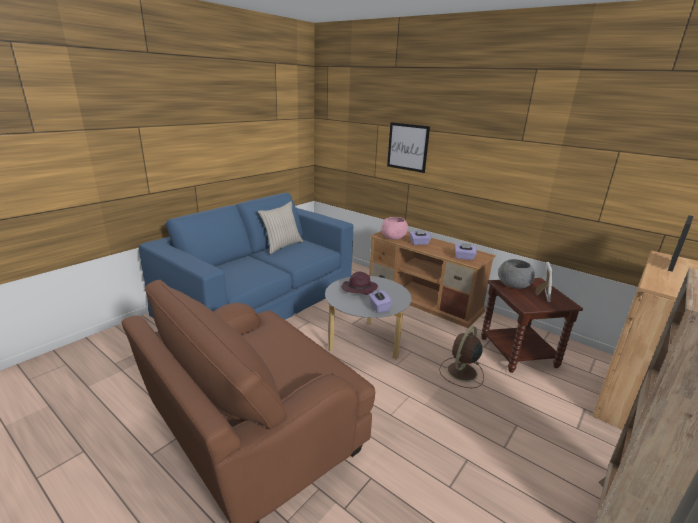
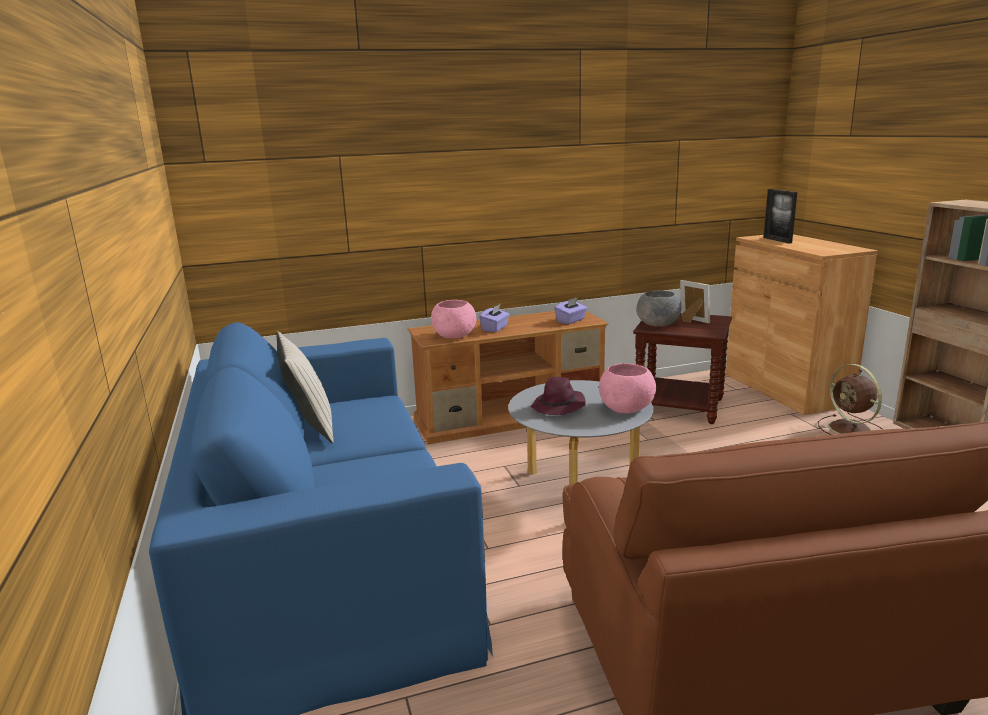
camera: 55 degrees left, 5 degrees down
purple tissue box [369,290,392,313] -> pink bowl [599,363,656,414]
picture [387,122,430,173] -> none
brown fan [439,326,484,388] -> brown fan moved to [818,364,884,435]

